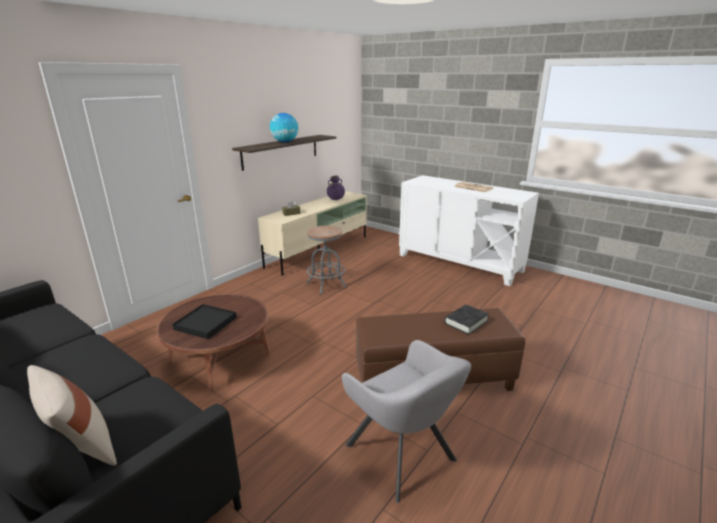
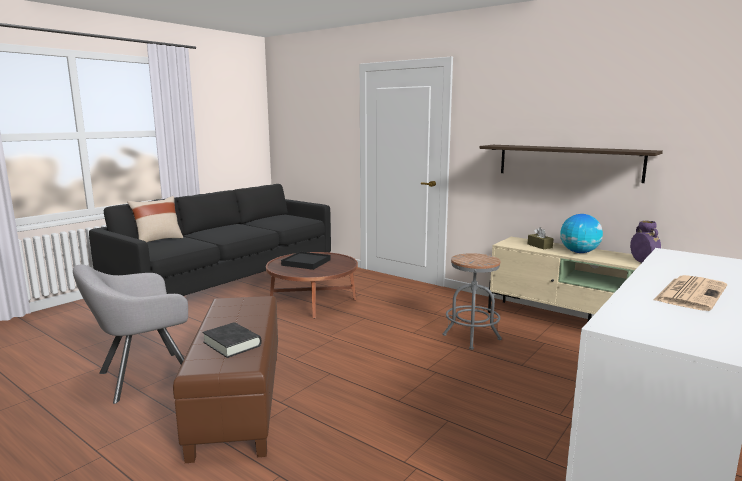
camera: 90 degrees right, 10 degrees down
globe [270,113,298,142] -> globe moved to [560,214,603,253]

